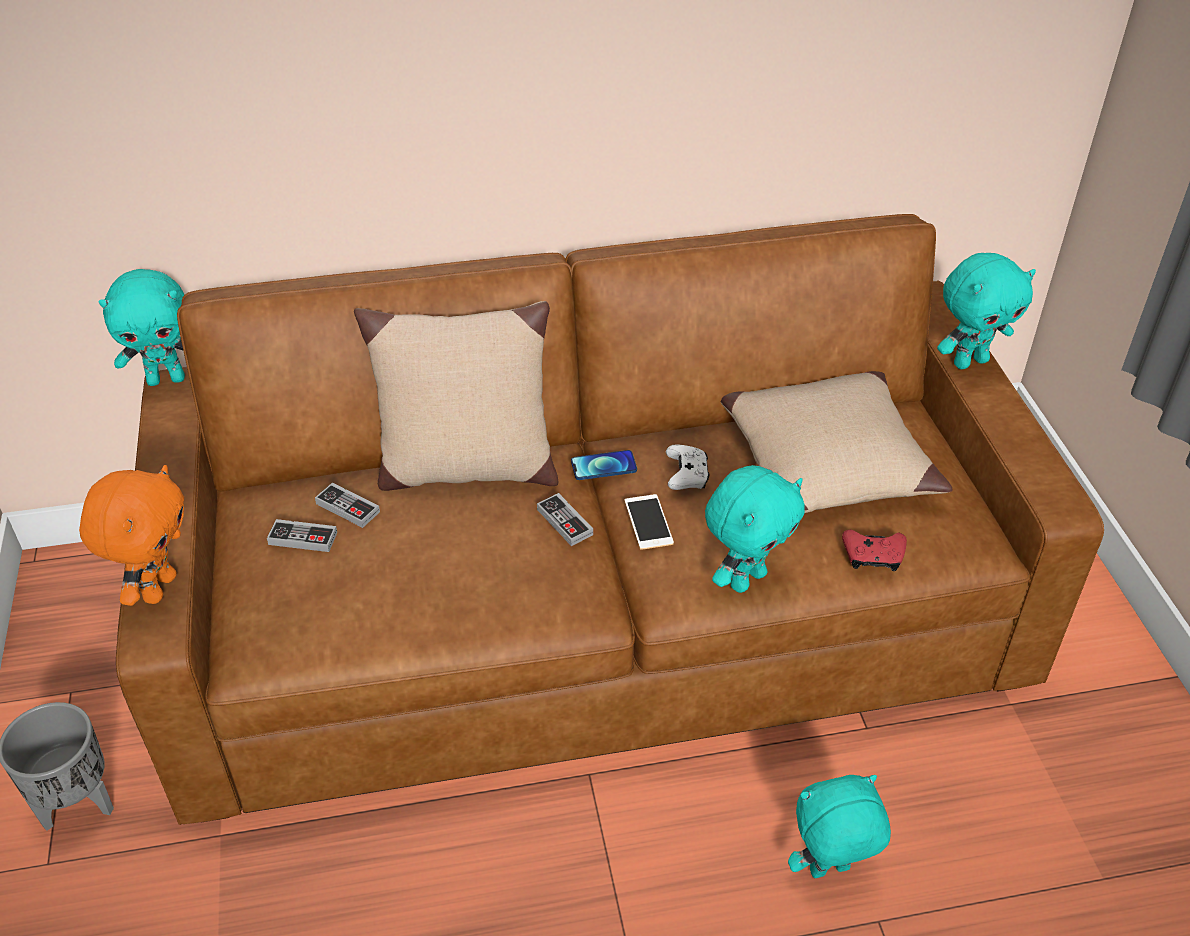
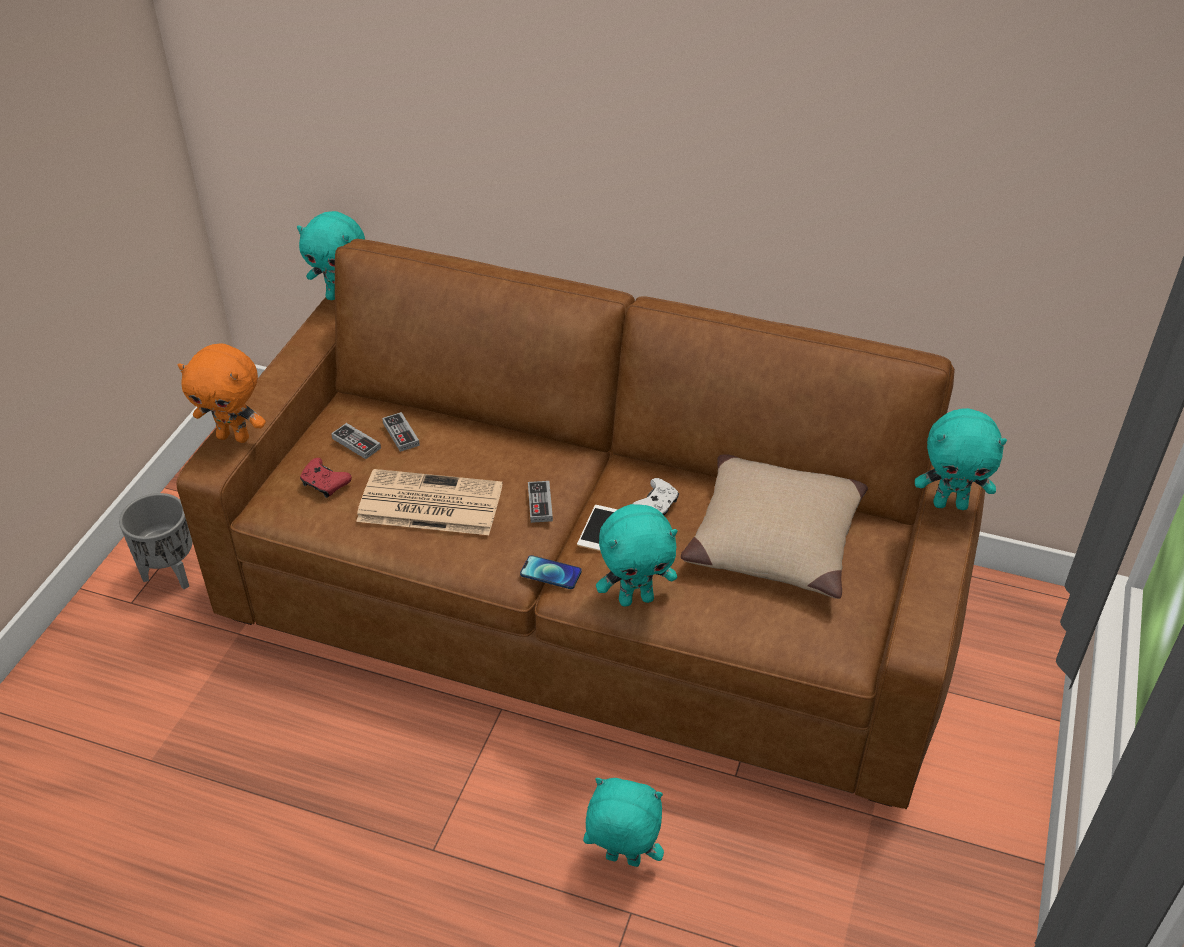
camera: 30 degrees right, 0 degrees up
orange plush toy [79,465,184,606] -> orange plush toy turned 60 degrees clockwise [178,344,266,443]
beige pillow [354,301,558,491] -> none
phone [571,450,637,480] -> phone moved to [520,555,582,589]
red game controller [842,529,907,571] -> red game controller moved to [300,458,352,498]
none -> newspaper [356,469,503,535]

